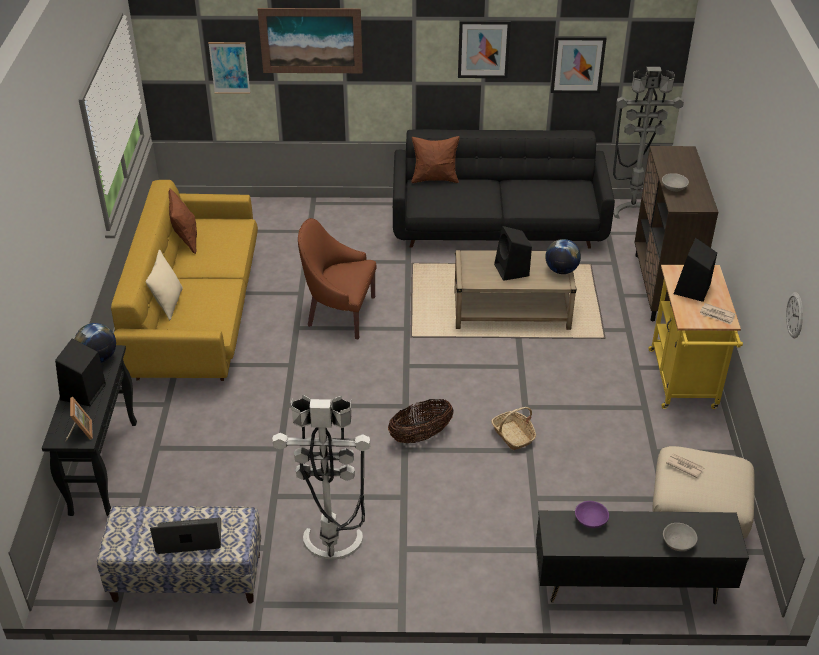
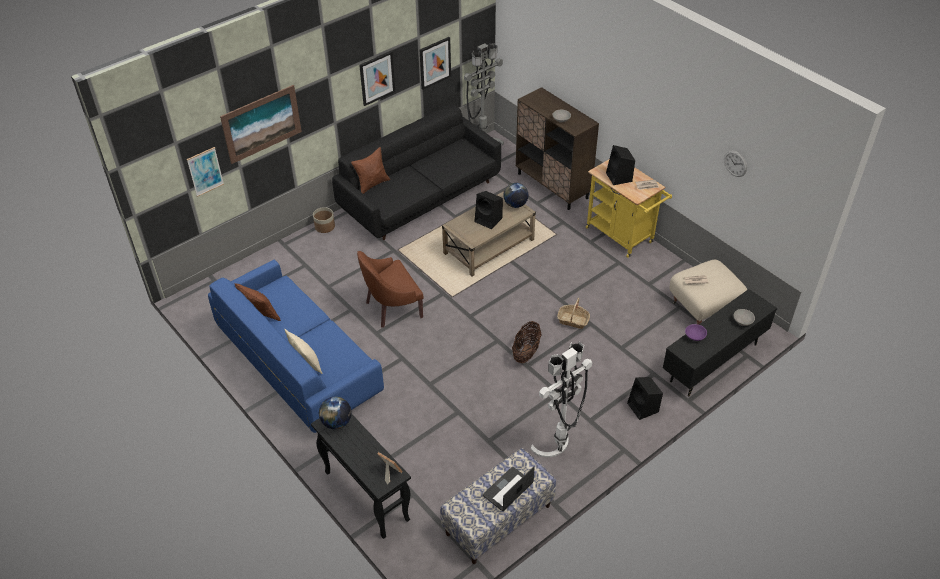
camera: 40 degrees left, 5 degrees up
black speaker [55,338,106,406] -> black speaker moved to [627,377,663,420]
yellow sofa [111,180,258,381] -> blue sofa [208,260,384,433]
none -> planter [313,207,335,233]

